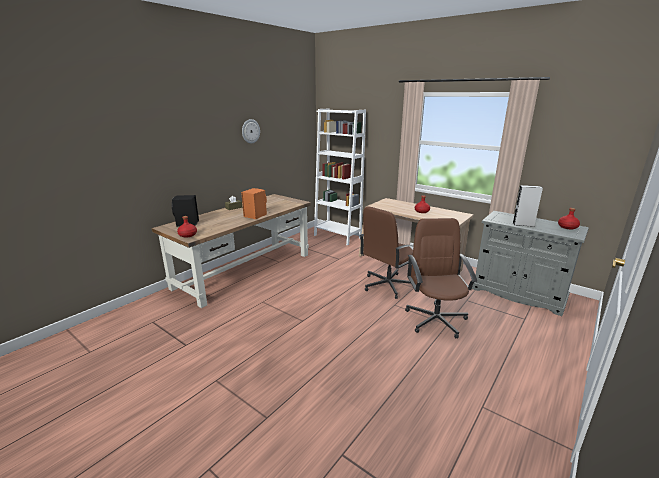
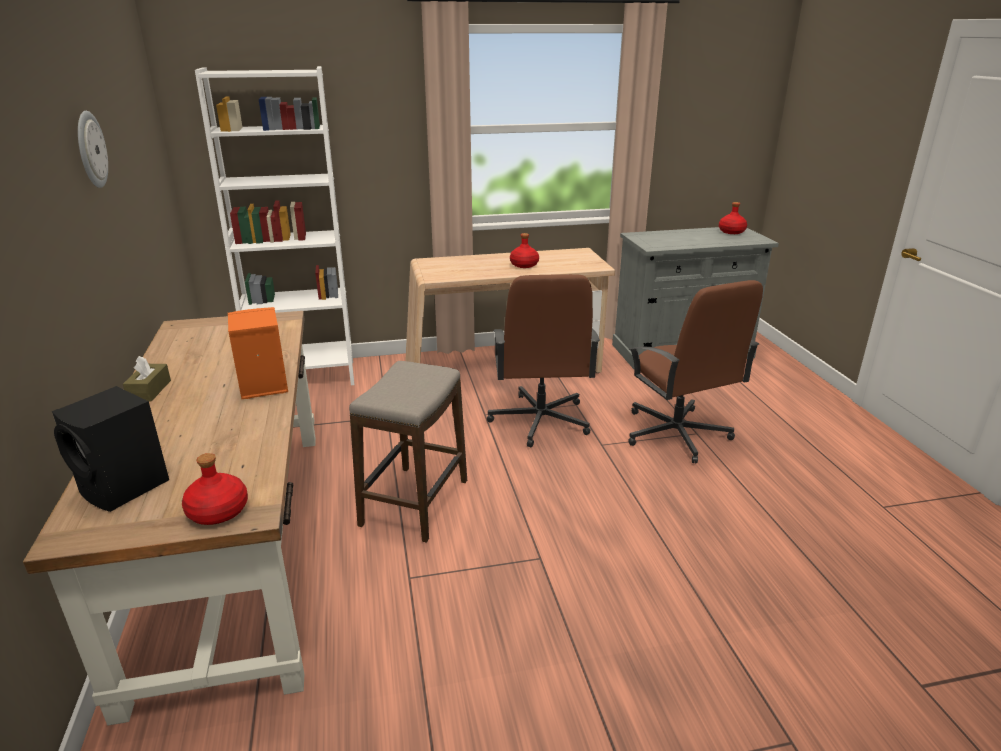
camera: 50 degrees left, 5 degrees up
brown office chair [405,218,477,338] -> brown office chair turned 150 degrees counterclockwise [628,280,763,464]
grey speaker [513,185,543,227] -> none
none -> stool [349,361,467,543]

